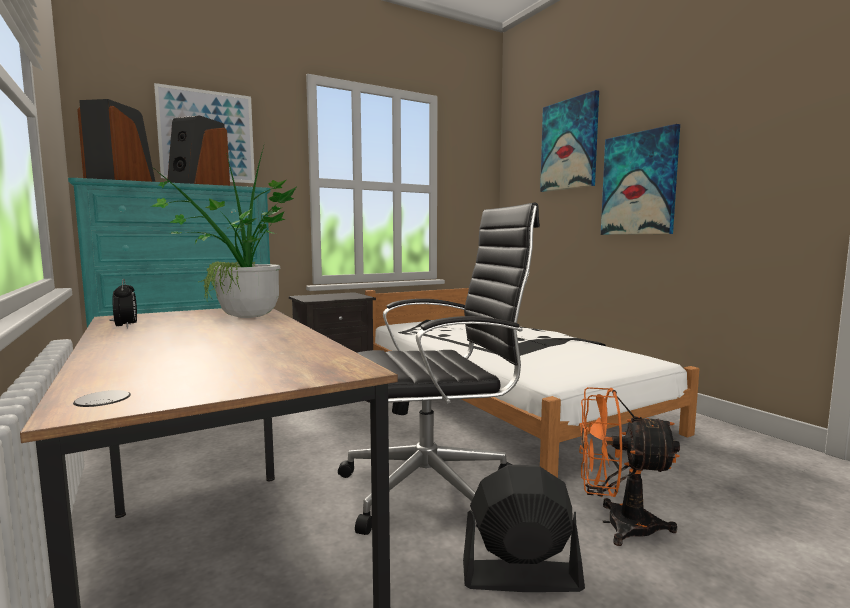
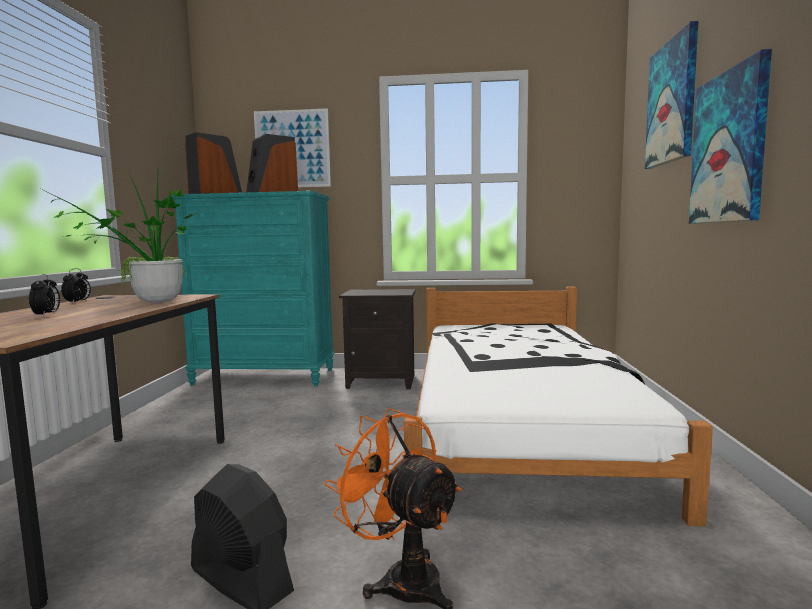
camera: 35 degrees right, 0 degrees up
black office chair [338,203,540,535] -> none
none -> alarm clock [29,274,60,317]

